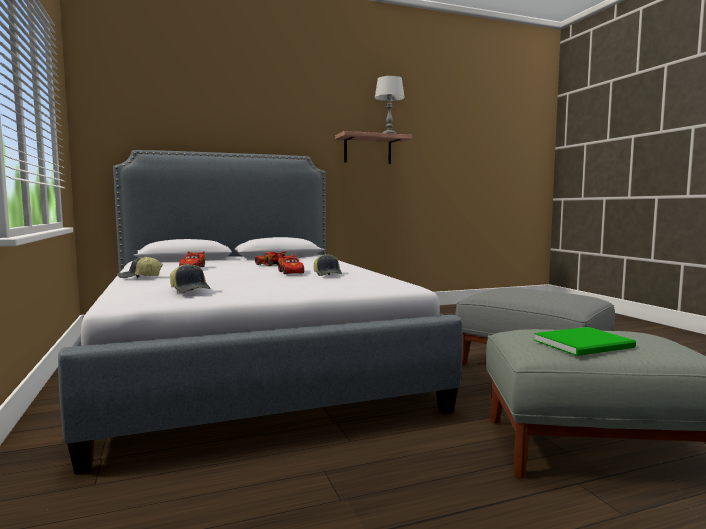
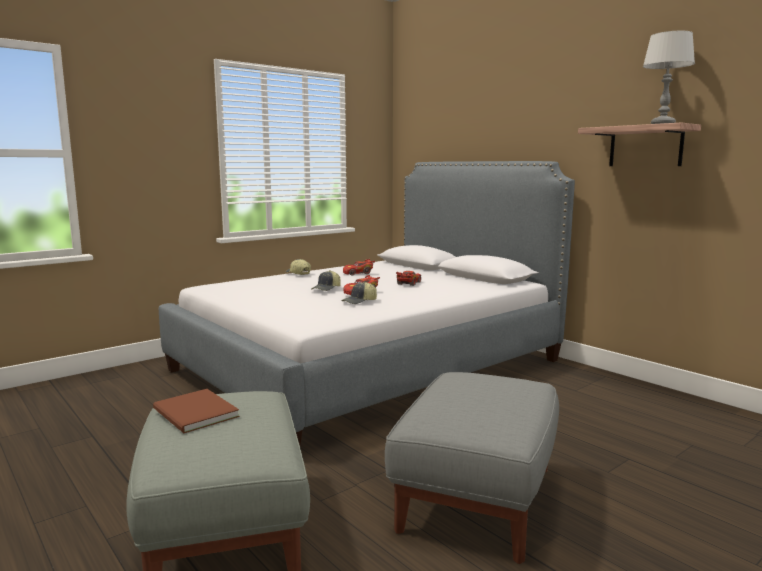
camera: 70 degrees right, 5 degrees up
cap [170,263,210,293] -> cap moved to [312,270,341,291]
green book [534,327,636,356] -> brown book [153,389,239,433]

